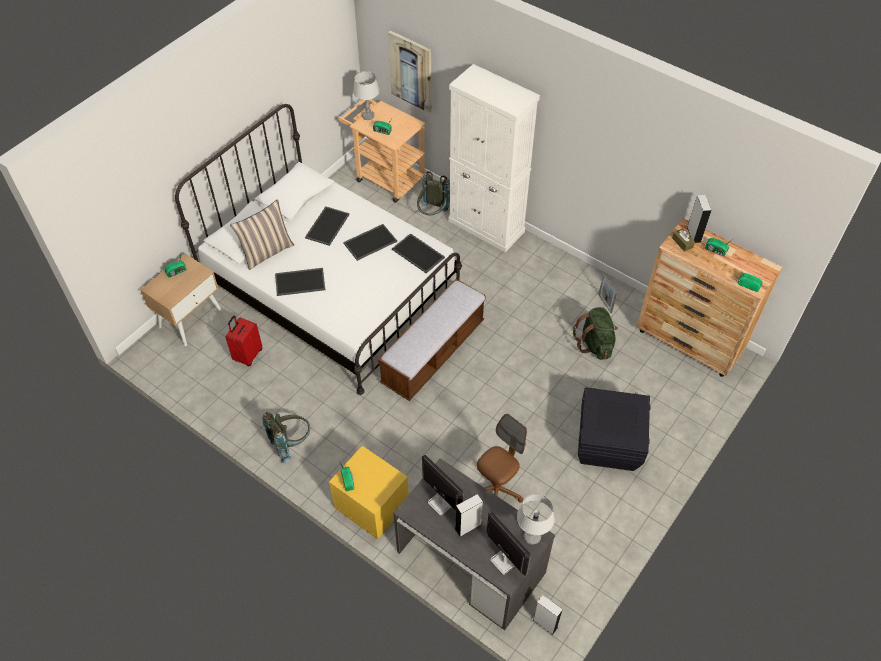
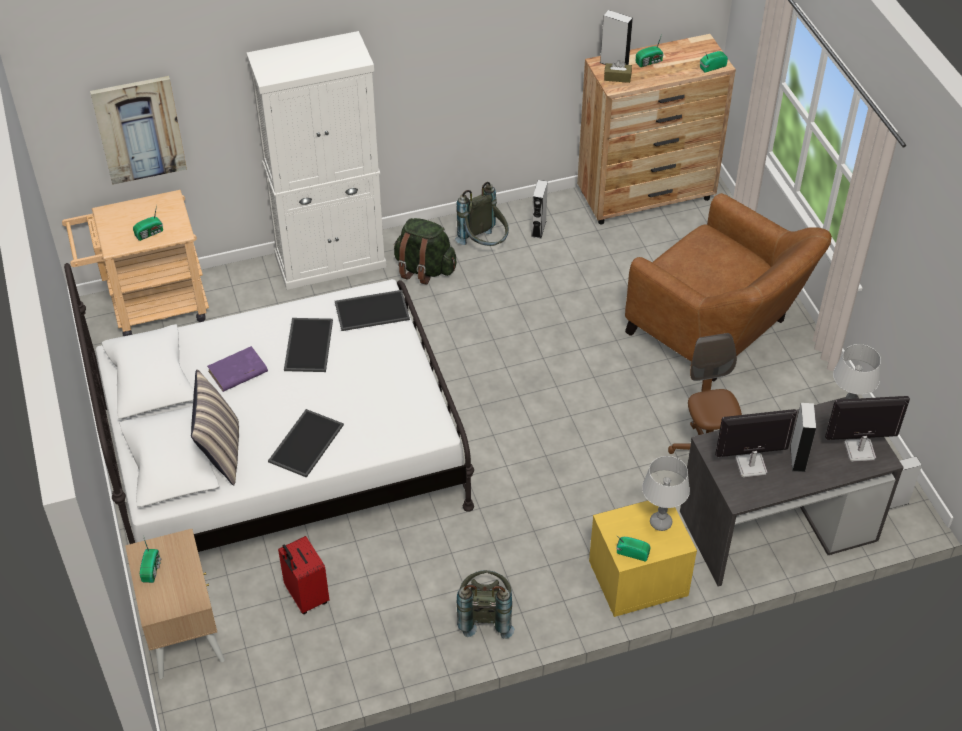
camera: 55 degrees left, 5 degrees down
tray [305,206,350,246] -> purple book [207,346,268,392]
grey table lamp [353,71,380,120] -> grey table lamp moved to [642,456,690,531]
bench [378,279,486,401] -> none
grey backpack [417,171,450,216] -> grey backpack moved to [455,182,509,246]
green backpack [573,307,618,360] -> green backpack moved to [394,218,457,285]
black storage box [578,387,650,471] -> brown armchair [625,193,832,382]
picture frame [599,274,617,313] -> grey speaker [531,180,548,238]

